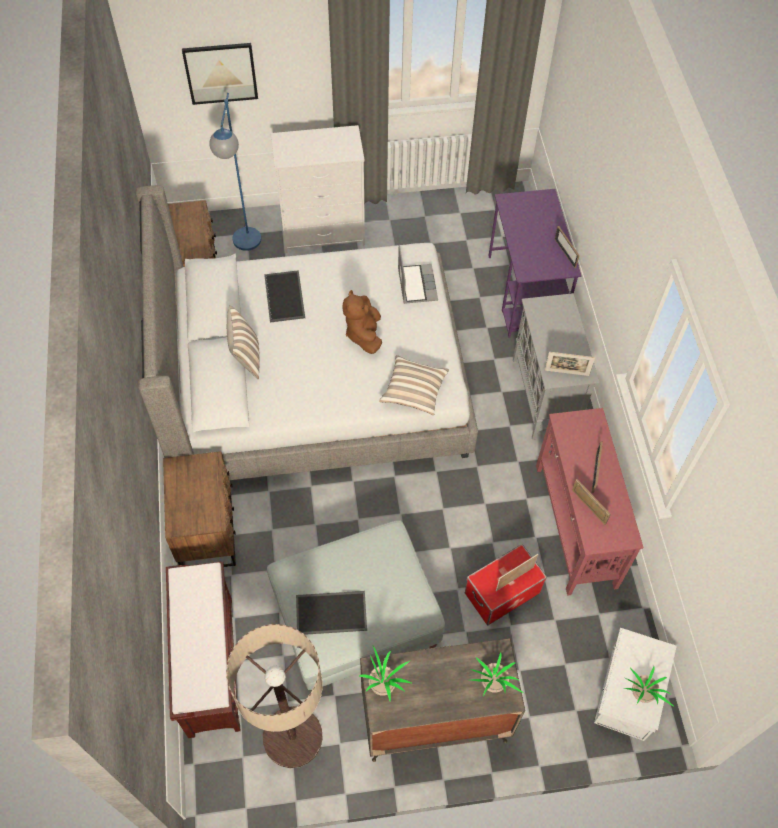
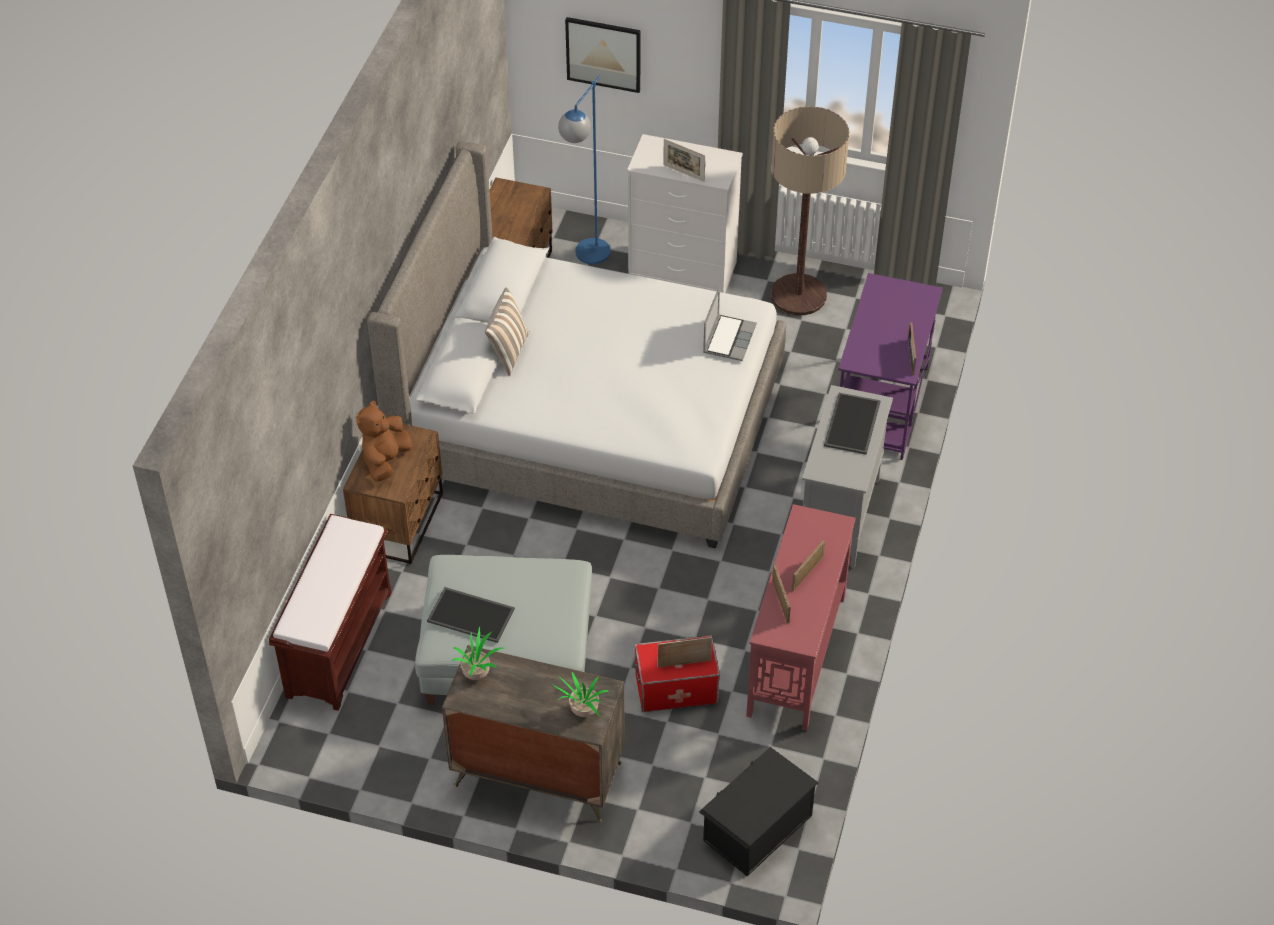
camera: 25 degrees right, 10 degrees down
floor lamp [226,624,323,768] -> floor lamp moved to [771,106,849,315]
tray [264,270,305,322] -> tray moved to [824,393,881,455]
brown plush toy [342,290,382,354] -> brown plush toy moved to [356,401,412,482]
pillow [379,355,449,415] -> none
picture frame [544,352,595,376] -> picture frame moved to [663,139,705,182]
white storage box [594,628,677,741] -> black storage box [699,747,818,876]
potted plant [625,666,675,707] -> none

